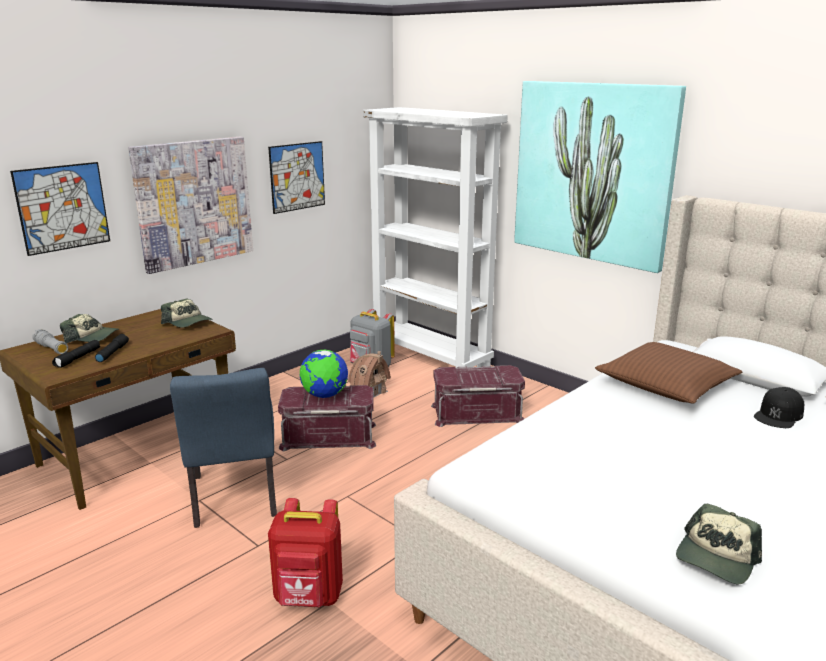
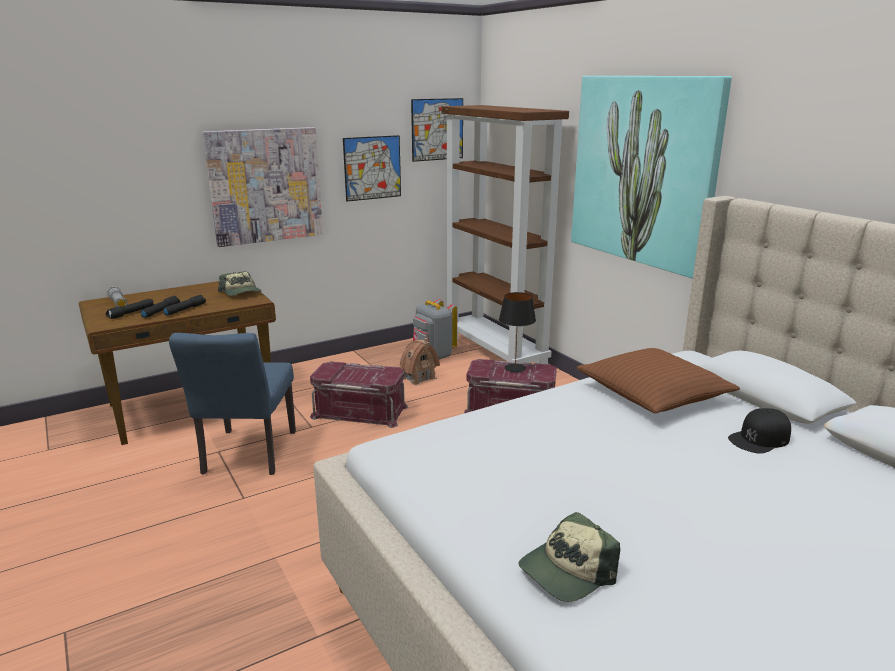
camera: 15 degrees right, 0 degrees up
picture [10,162,110,256] -> picture moved to [411,98,463,162]
cap [60,314,119,344] -> none
red backpack [268,498,343,607] -> none
globe [300,350,348,398] -> none
white bookcase [363,107,508,368] -> brown bookcase [441,105,569,364]
none -> black flashlight [163,295,206,315]
none -> black table lamp [499,292,536,372]

